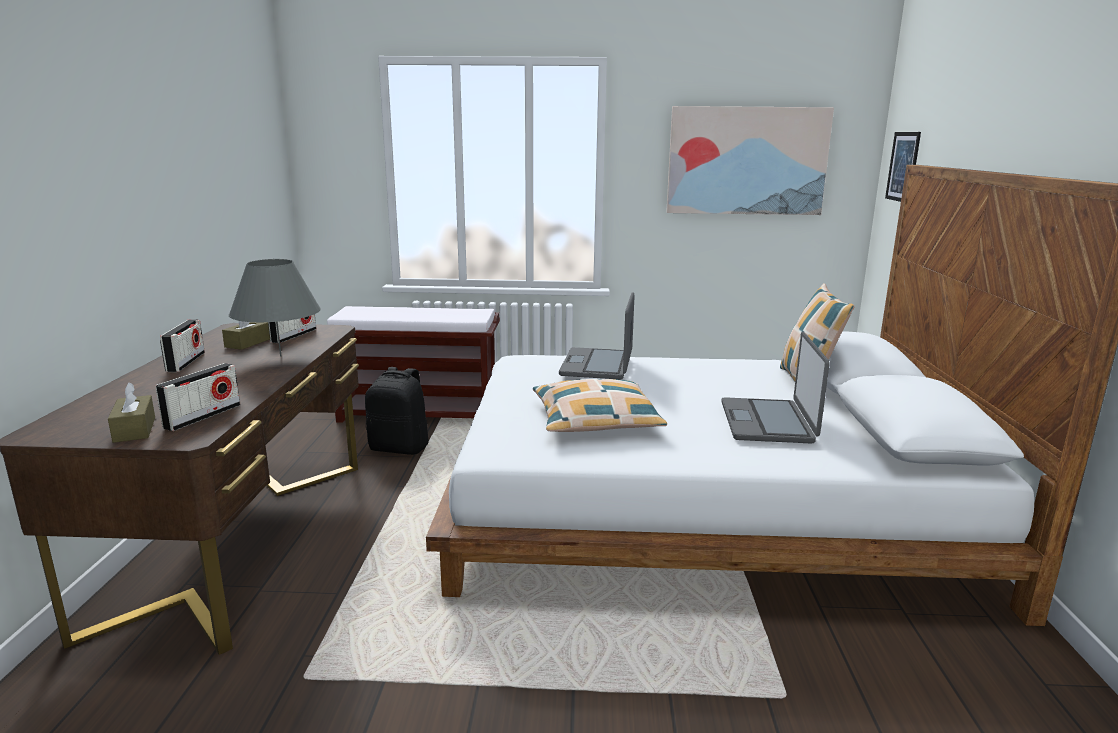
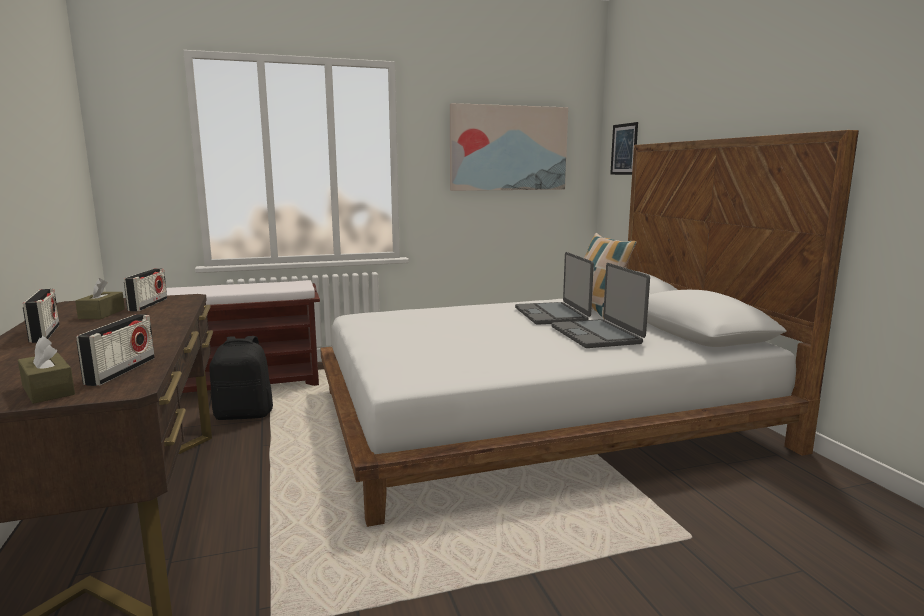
camera: 20 degrees left, 5 degrees down
grey table lamp [229,259,321,357] -> none
pillow [533,379,667,432] -> none
laptop [559,292,635,380] -> laptop moved to [515,252,594,325]

